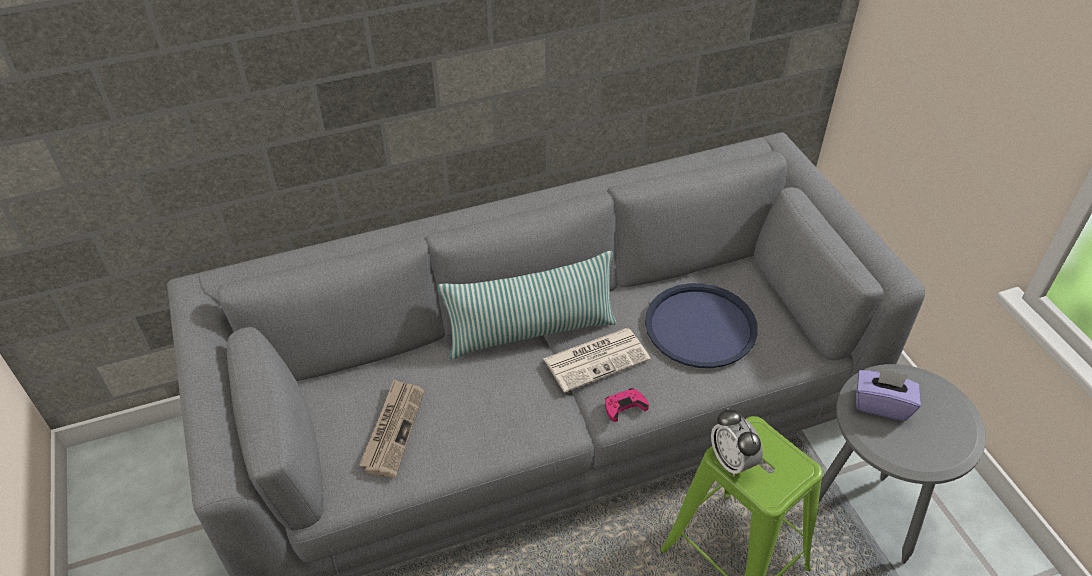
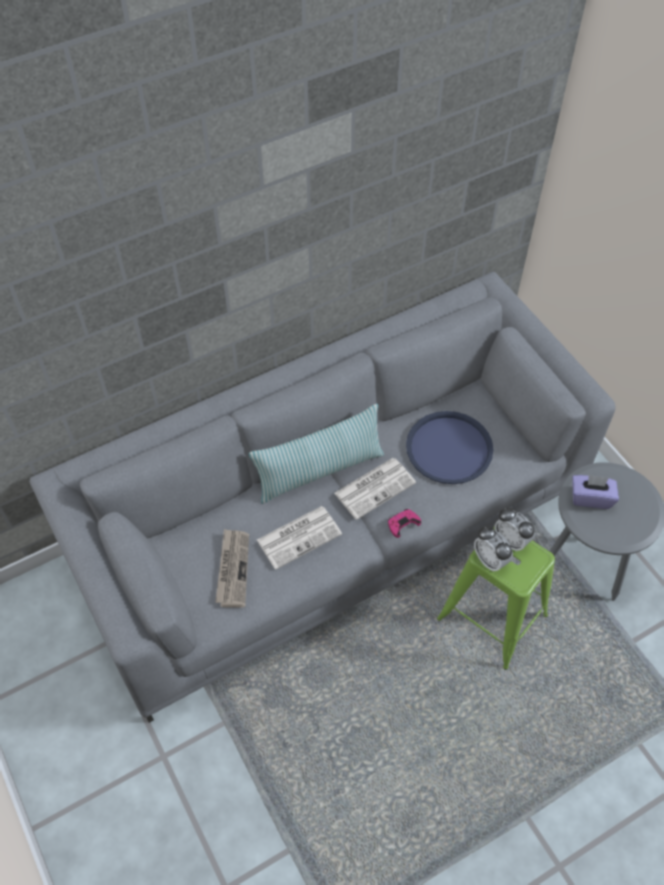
camera: 10 degrees left, 10 degrees up
none -> newspaper [257,506,342,570]
none -> alarm clock [494,508,535,552]

